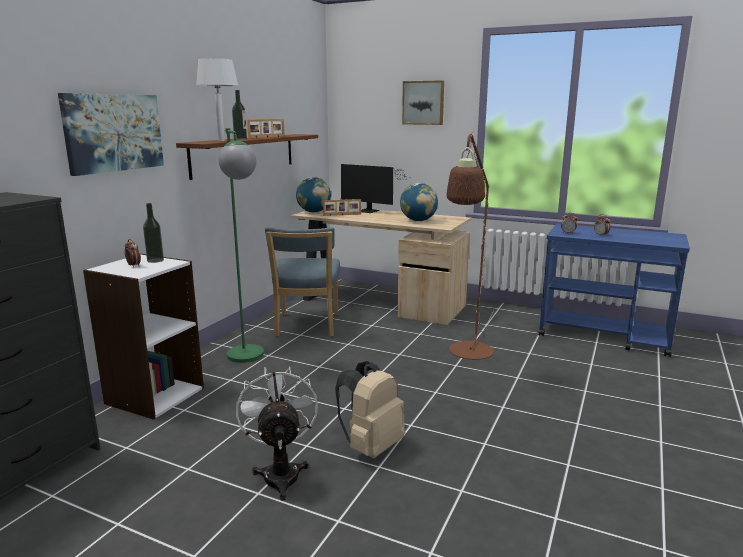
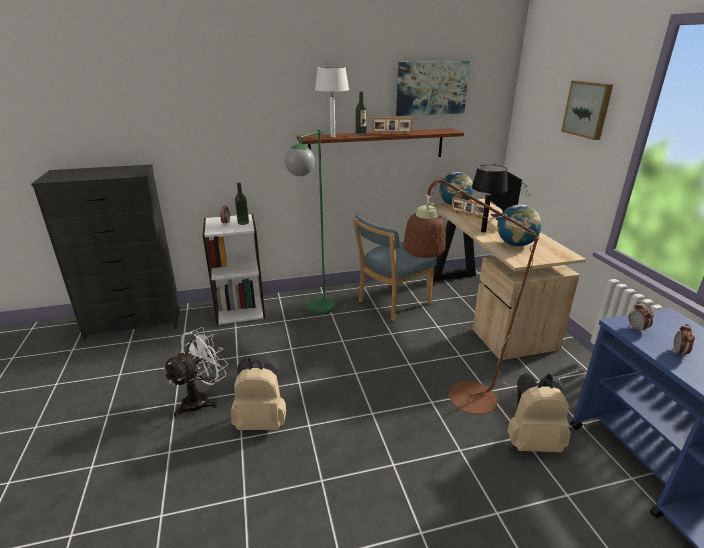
camera: 50 degrees right, 10 degrees up
picture [58,93,164,176] -> picture moved to [396,61,470,116]
none -> black table lamp [472,165,508,232]
none -> beige backpack [507,373,571,452]

